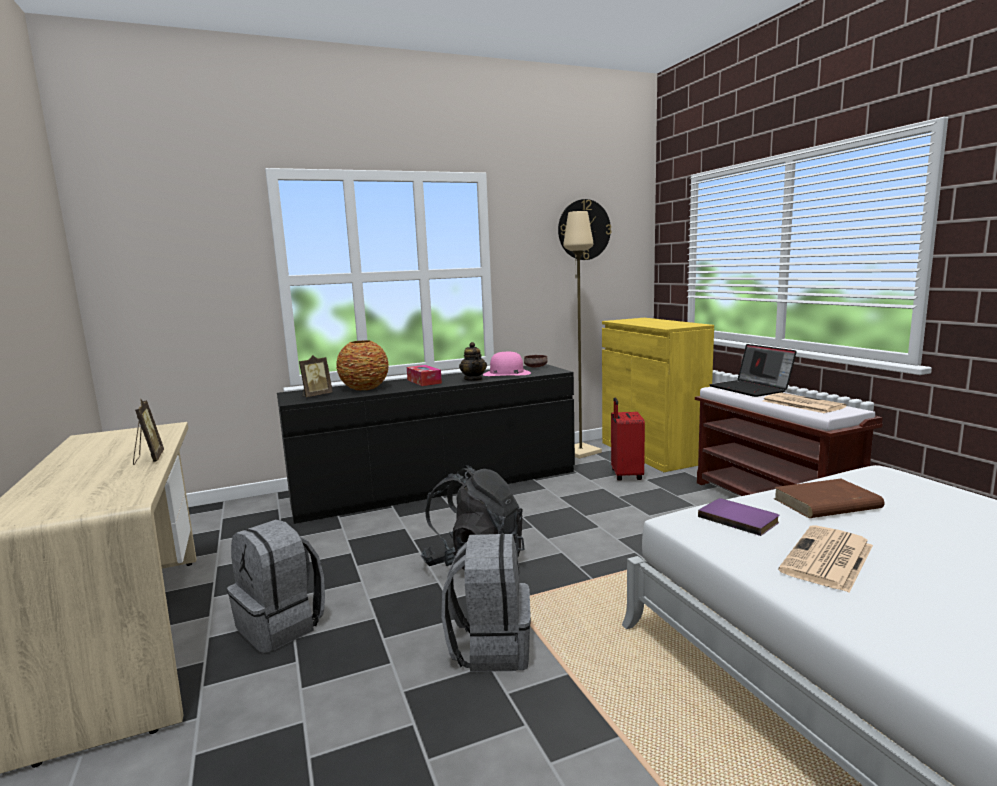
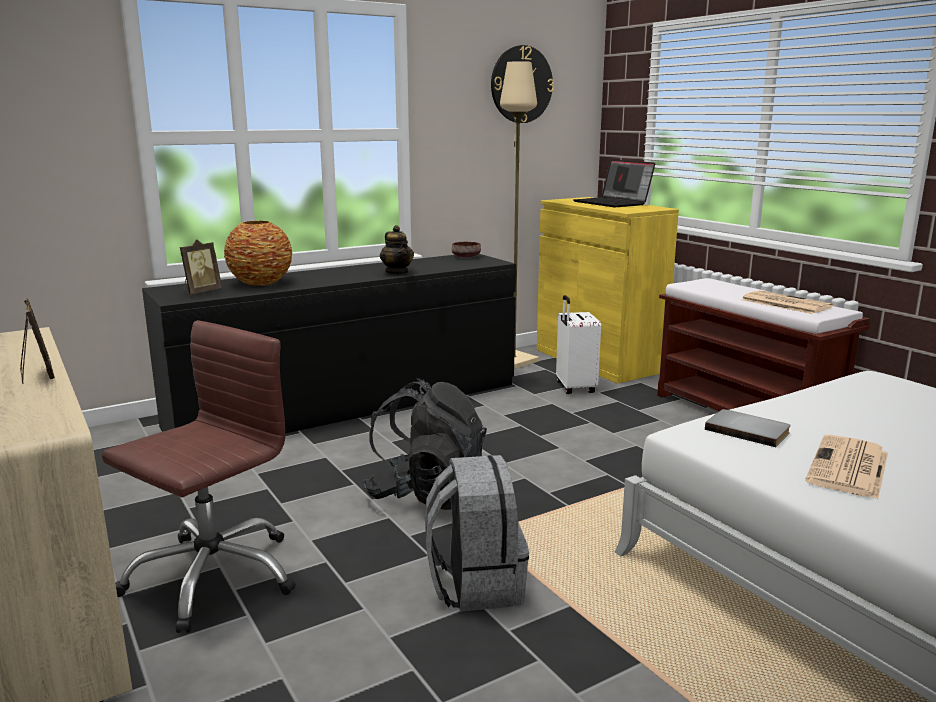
camera: 10 degrees left, 5 degrees up
grey backpack [227,519,325,653] -> brown office chair [102,320,296,633]
tissue box [407,365,442,386] -> none
pink hat [483,352,531,376] -> none
red suitcase [611,398,645,481] -> white suitcase [556,295,601,394]
purple book [698,498,779,536] -> grey book [705,409,791,447]
laptop [709,344,797,397] -> laptop moved to [573,159,655,207]
brown book [773,479,885,518] -> none

